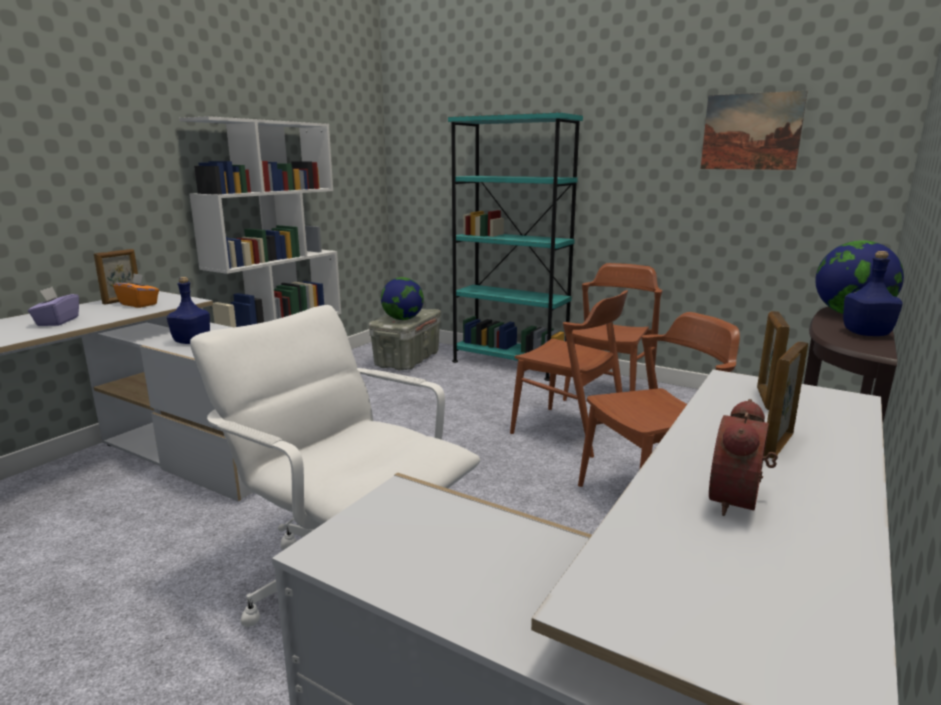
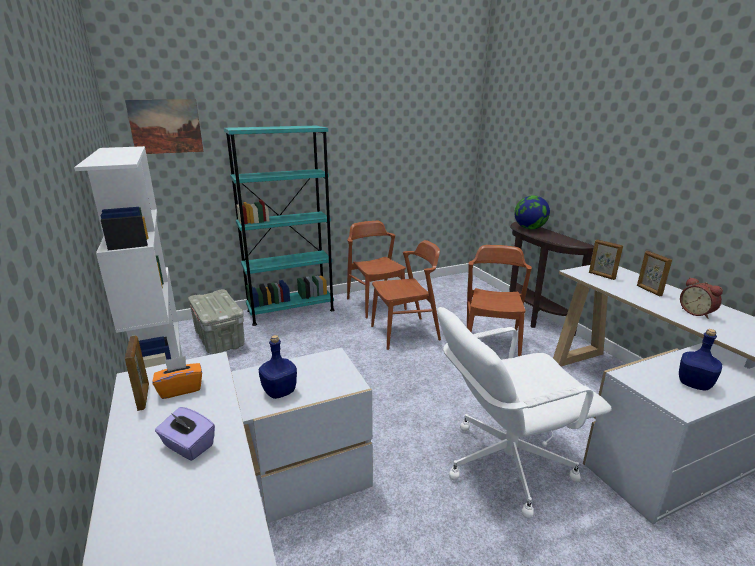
camera: 55 degrees left, 5 degrees up
globe [381,277,424,320] -> none
picture [701,91,808,170] -> picture moved to [125,99,204,154]
blue bottle [843,251,903,336] -> blue bottle moved to [679,329,722,391]

